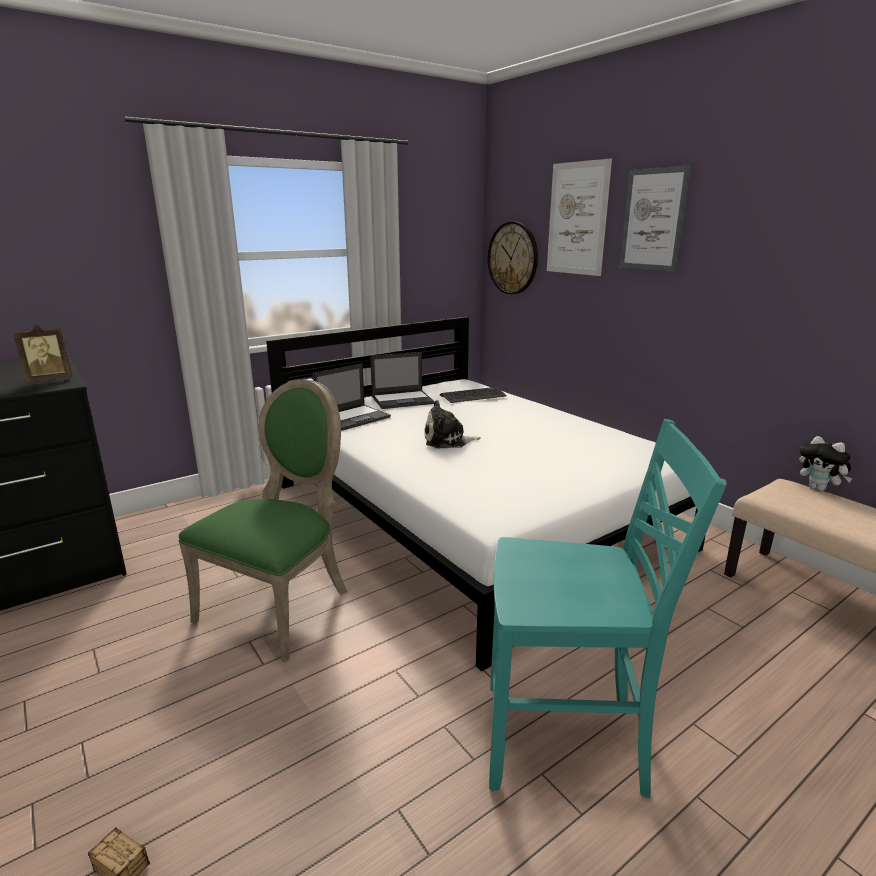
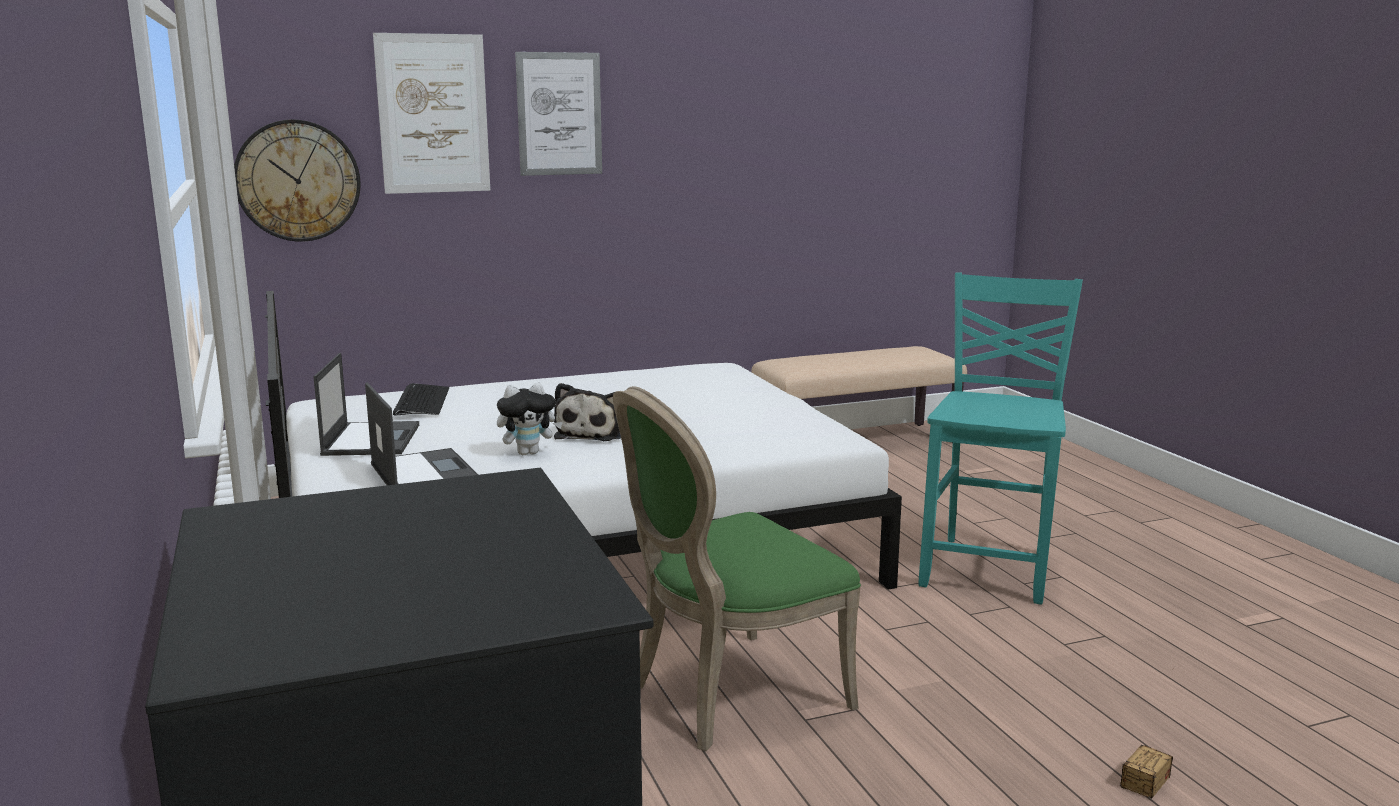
camera: 75 degrees left, 5 degrees down
picture frame [13,325,72,383] -> none
green chair [178,379,348,663] -> green chair turned 75 degrees counterclockwise [613,386,861,751]
plush toy [799,436,853,491] -> plush toy moved to [497,383,563,455]

